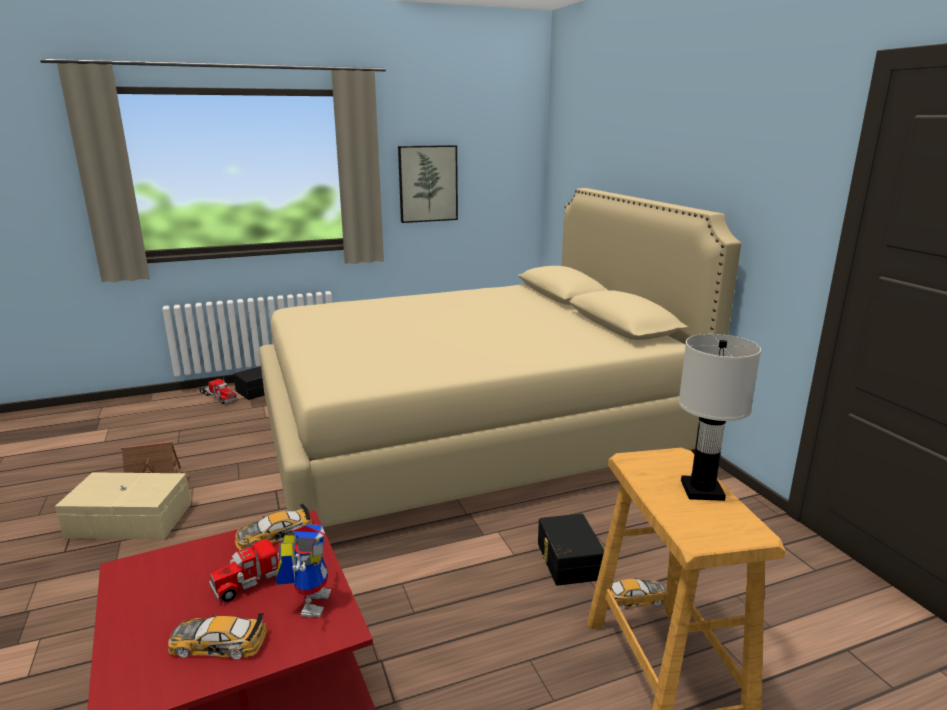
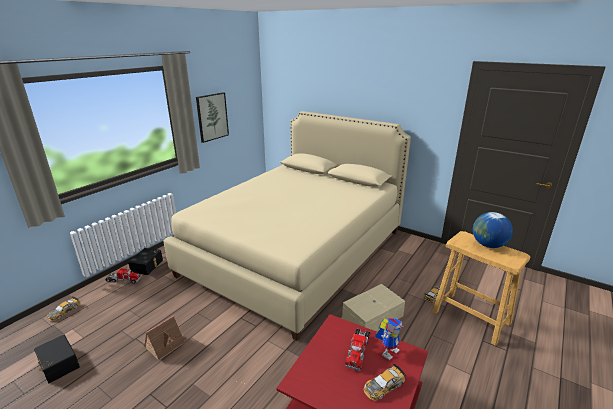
camera: 35 degrees left, 5 degrees up
beige storage box [55,472,191,540] -> beige storage box moved to [342,284,405,331]
toy car [235,504,312,550] -> toy car moved to [47,297,80,321]
toy robot [276,524,331,617] -> toy robot turned 75 degrees clockwise [375,318,403,360]
black storage box [538,514,604,586] -> black storage box moved to [34,335,80,383]
white table lamp [678,334,761,501] -> globe [473,212,513,248]

